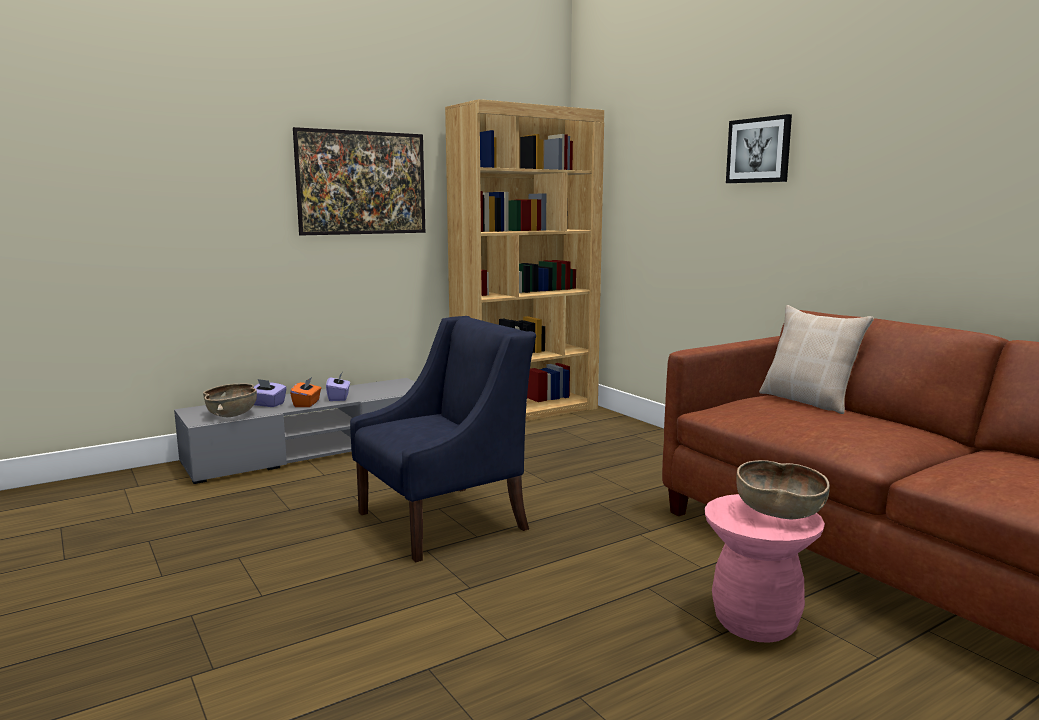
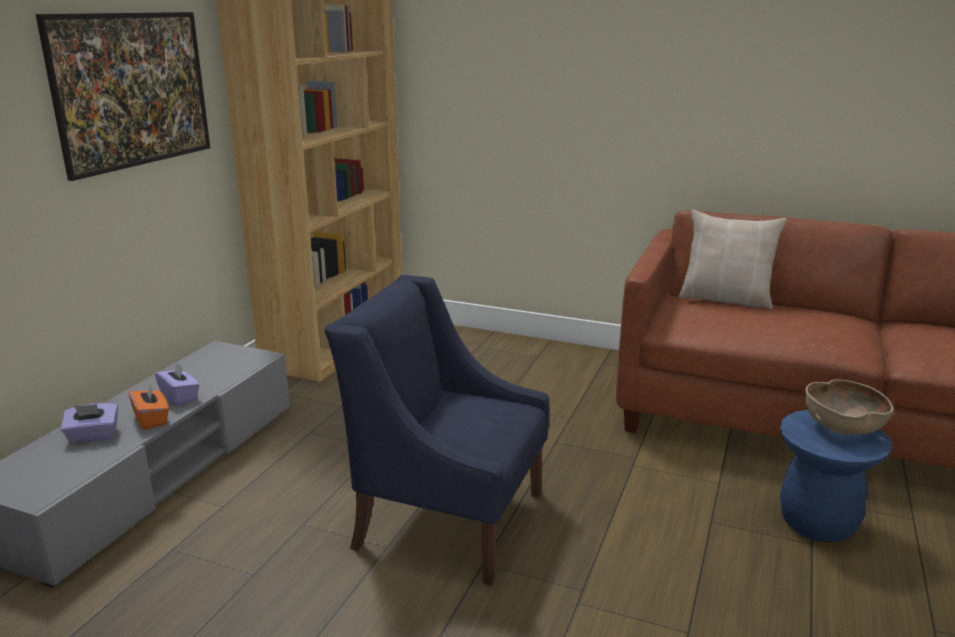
camera: 35 degrees left, 10 degrees up
brown bowl [203,383,257,417] -> none
blue armchair [350,316,536,562] -> blue armchair turned 90 degrees counterclockwise [325,275,549,586]
pink stool [705,494,825,643] -> blue stool [780,410,892,542]
picture [726,114,792,183] -> none

